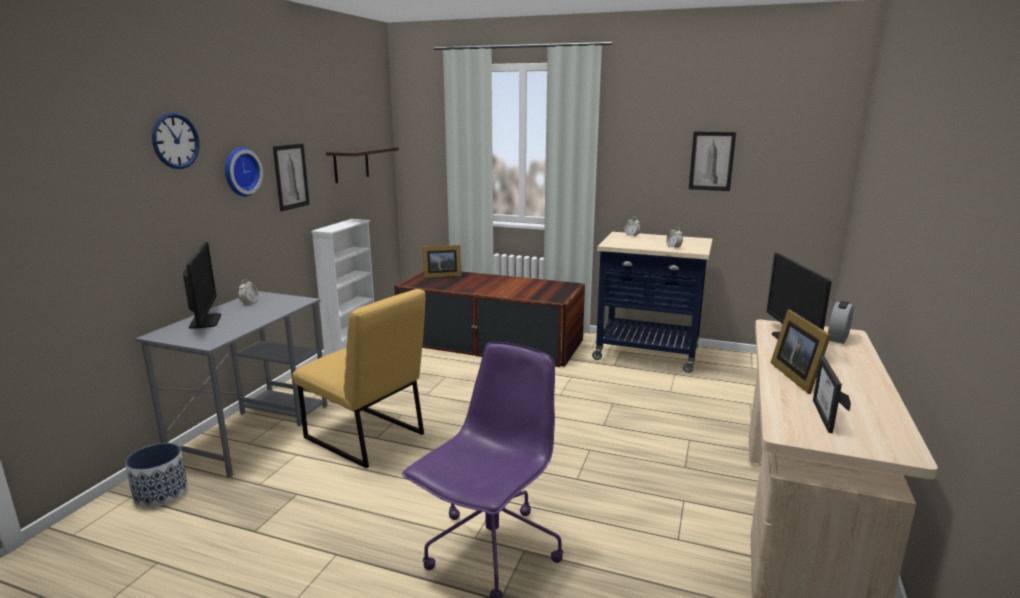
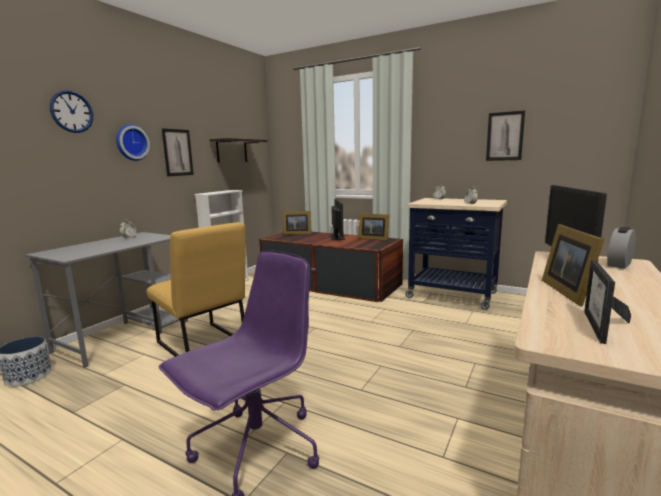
camera: 10 degrees right, 5 degrees down
monitor [183,242,221,329] -> monitor moved to [330,199,345,240]
none -> picture frame [358,214,389,241]

